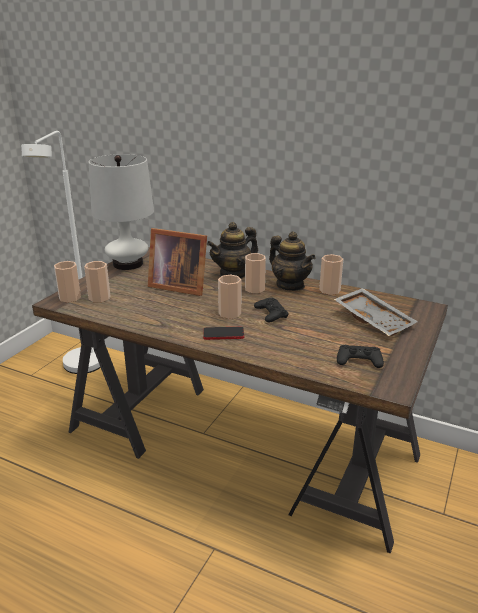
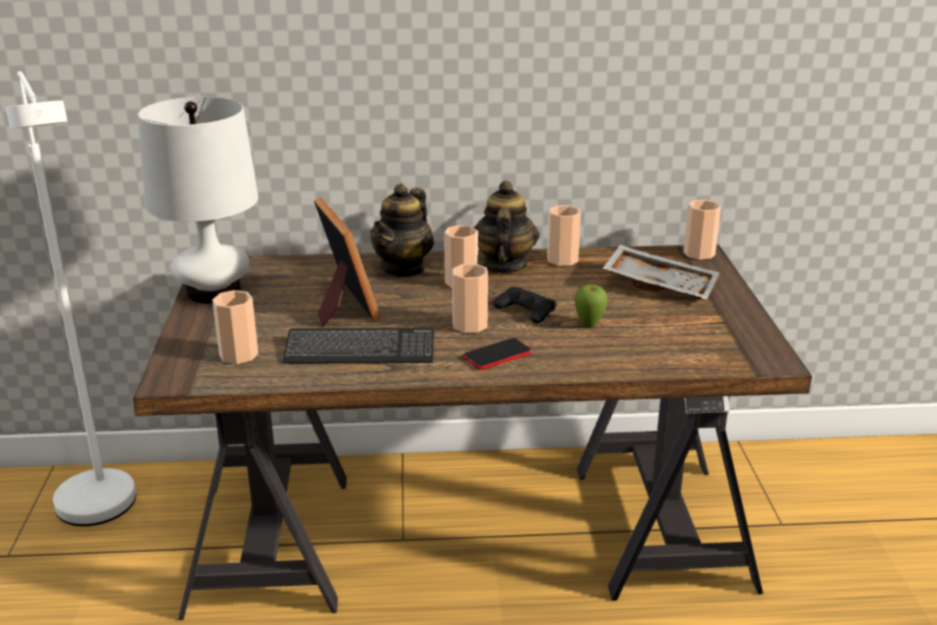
camera: 30 degrees left, 0 degrees up
cup [54,261,81,303] -> cup moved to [683,200,721,260]
picture frame [148,228,207,296] -> picture frame turned 105 degrees counterclockwise [314,198,381,327]
teapot [269,232,316,291] -> teapot turned 105 degrees counterclockwise [474,181,539,273]
black game controller [337,345,384,368] -> none
none -> keyboard [282,328,434,364]
none -> apple [574,284,608,327]

